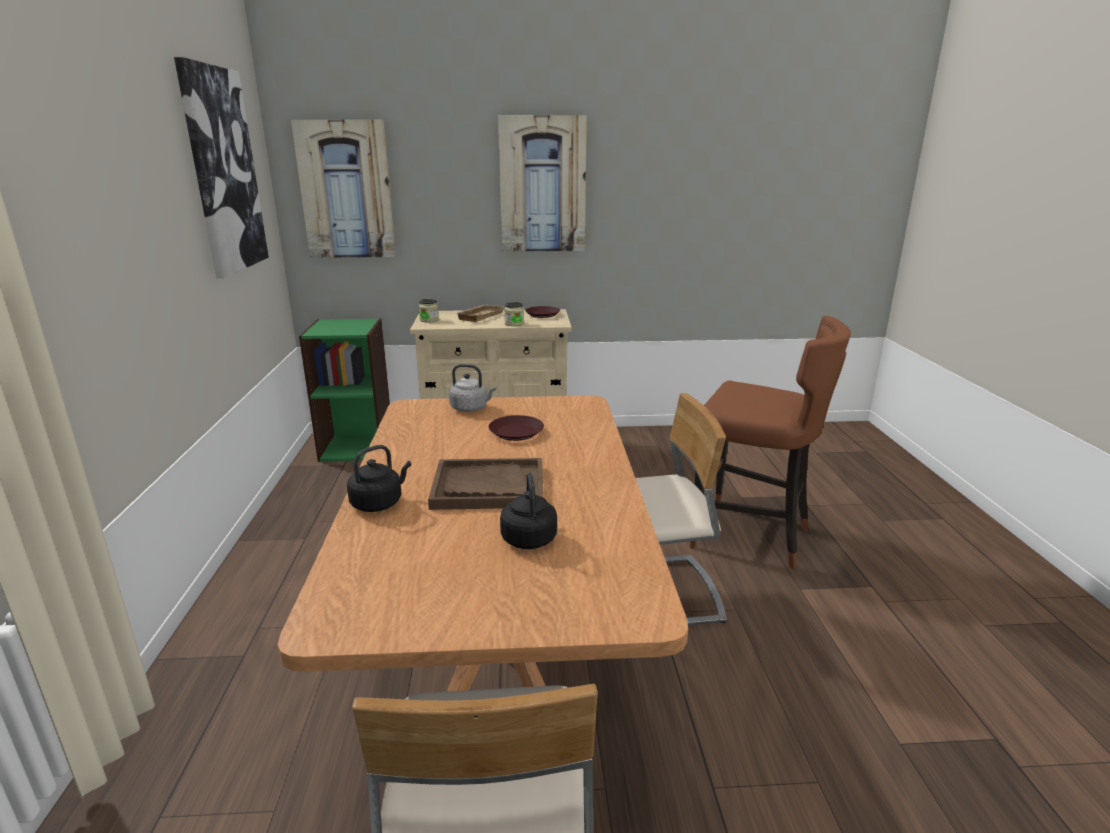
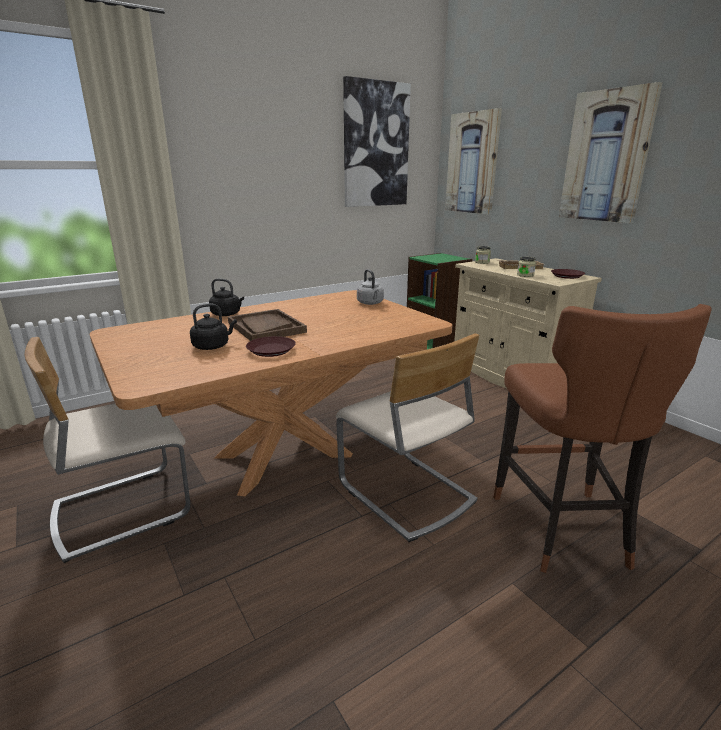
camera: 60 degrees right, 0 degrees up
brown plate [489,415,544,441] -> brown plate moved to [246,336,296,357]

